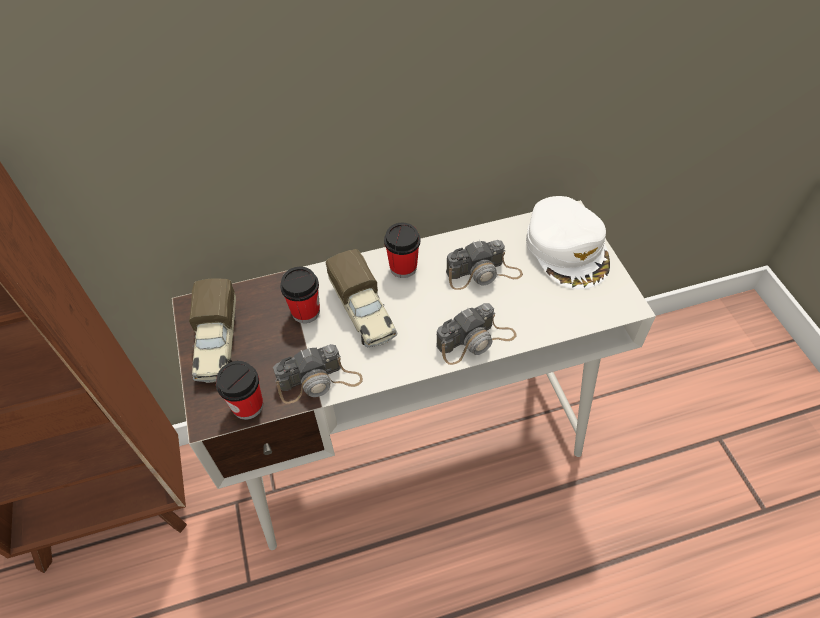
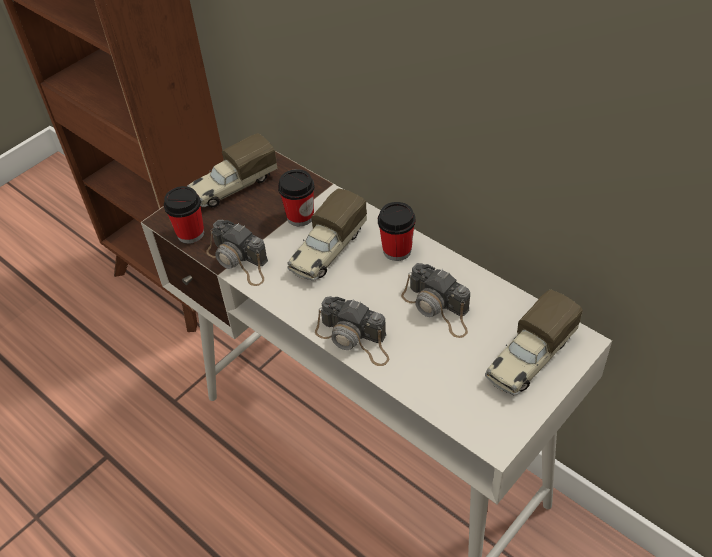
camera: 60 degrees right, 5 degrees down
white cap [526,196,610,289] -> toy truck [485,290,583,396]

